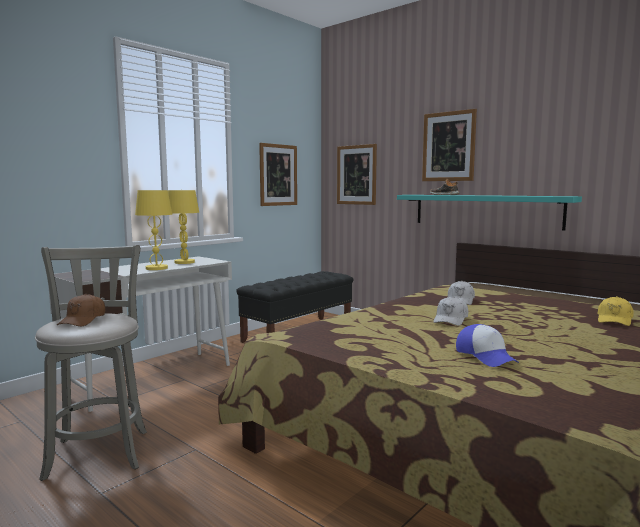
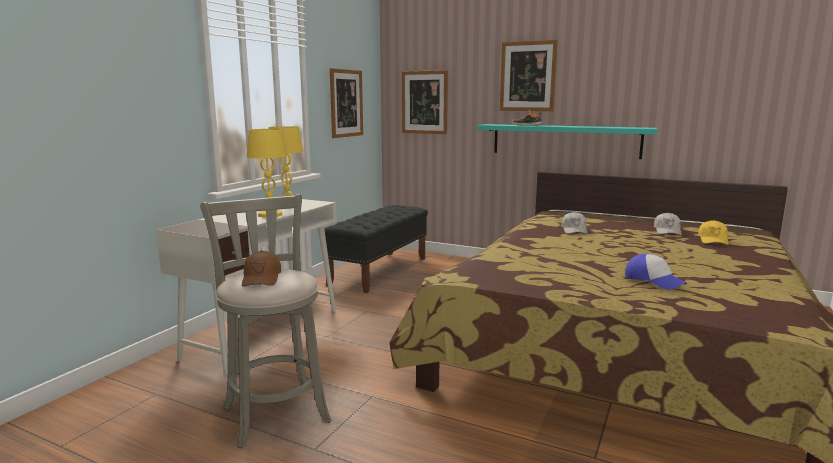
camera: 15 degrees left, 5 degrees up
white cap [433,296,468,326] -> white cap moved to [654,212,682,235]

